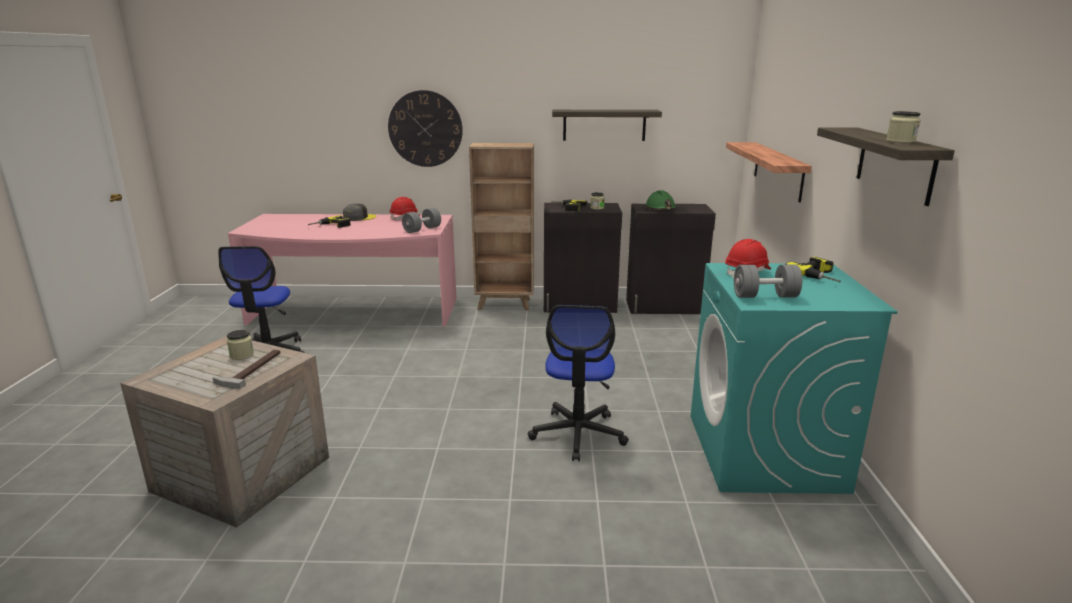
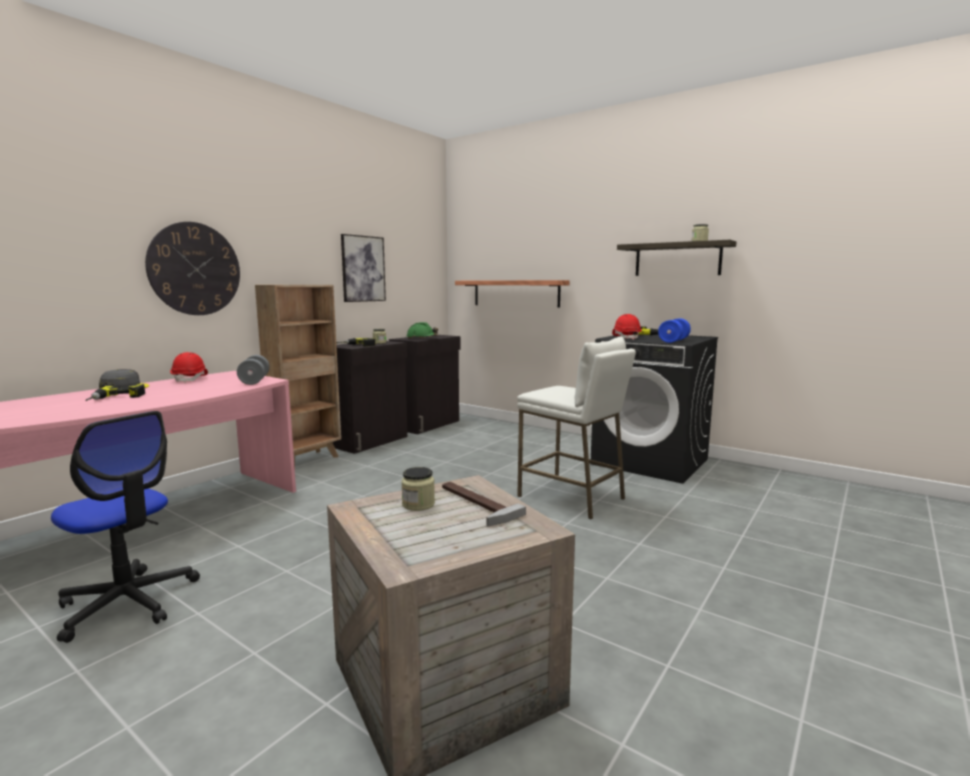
camera: 55 degrees left, 10 degrees down
office chair [528,305,629,461] -> white stool [517,337,636,519]
shelf [552,110,662,141] -> picture [341,234,386,302]
turquoise washing machine [691,263,898,494] -> black washing machine [590,334,718,484]
grey dumbbell [734,265,802,298] -> blue dumbbell [658,318,691,343]

